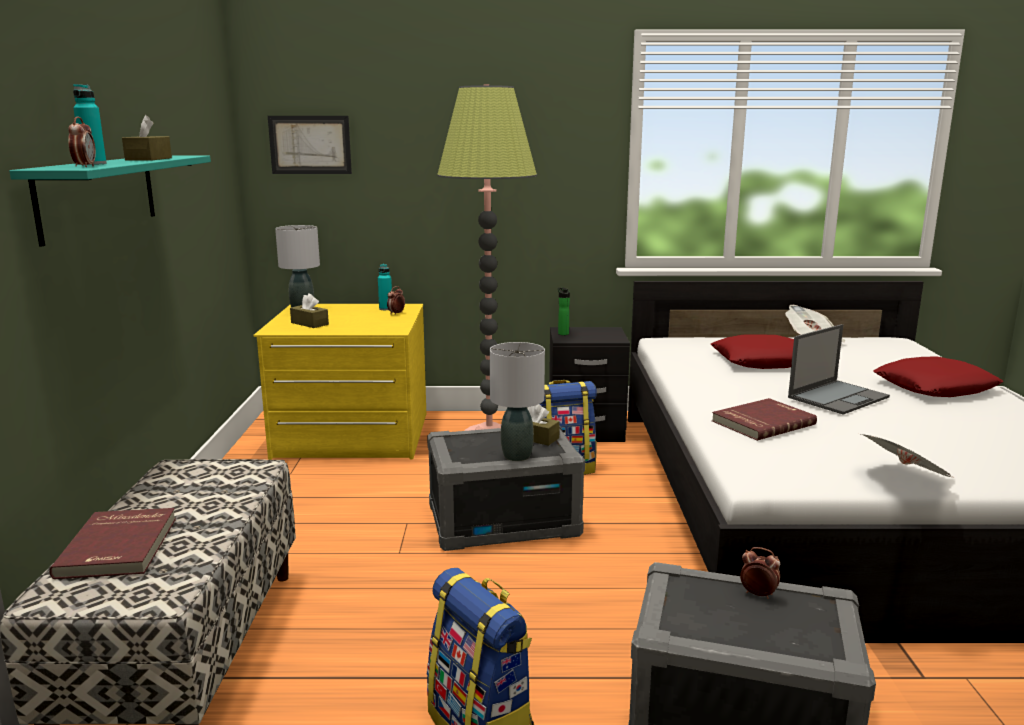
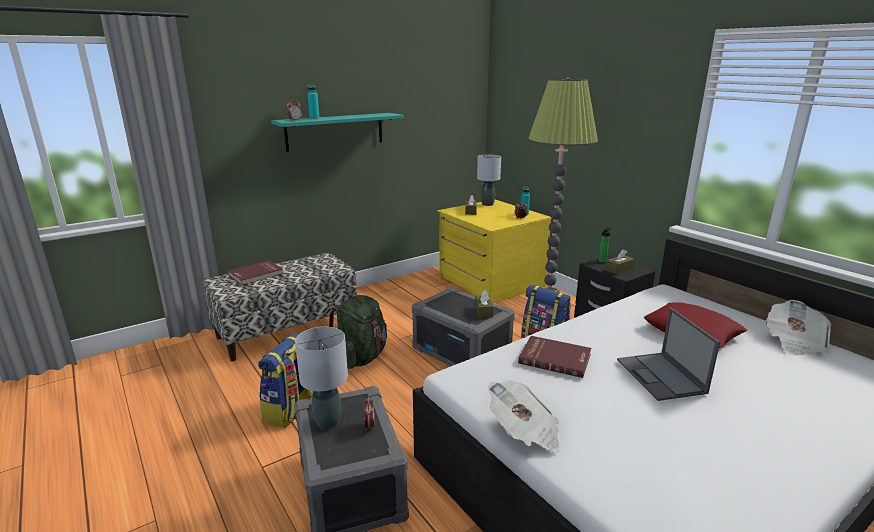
camera: 55 degrees right, 5 degrees up
brown tissue box [122,115,172,161] -> brown tissue box moved to [606,249,634,275]
picture [268,116,352,174] -> none
grey table lamp [490,342,545,461] -> grey table lamp moved to [295,327,348,429]
laptop [788,324,890,415] -> laptop turned 60 degrees clockwise [617,308,720,401]
red pillow [873,357,1003,397] -> none
none -> green backpack [329,295,387,369]

